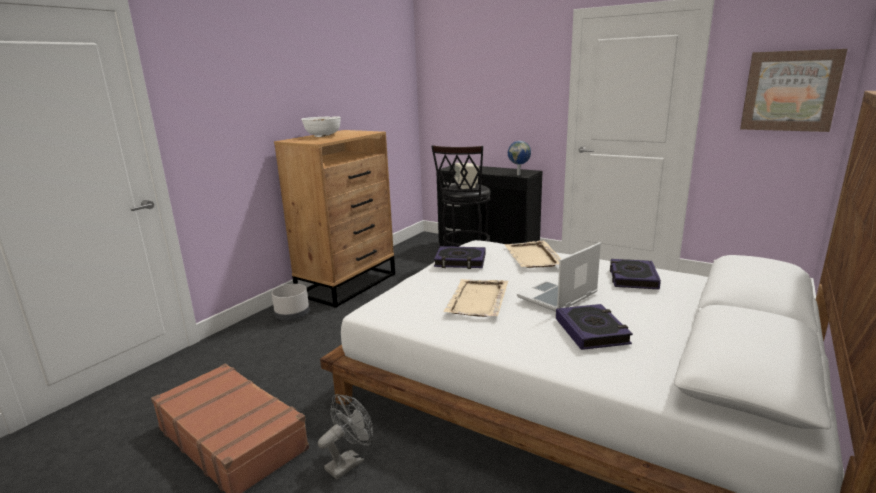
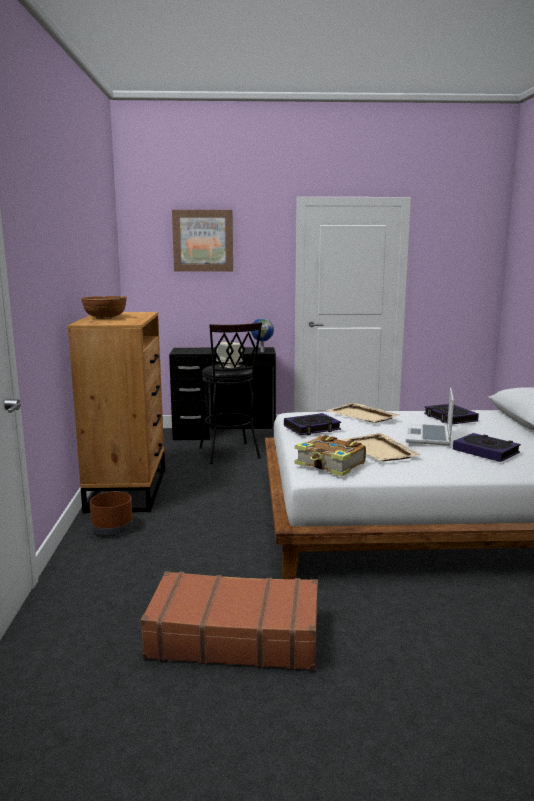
camera: 35 degrees left, 5 degrees down
grey planter [271,284,309,320] -> brown planter [90,491,133,536]
white bowl [301,116,341,137] -> brown bowl [81,296,127,319]
grey fan [318,394,373,479] -> none
picture [740,49,847,132] -> picture moved to [172,210,233,272]
none -> book [294,435,366,476]

